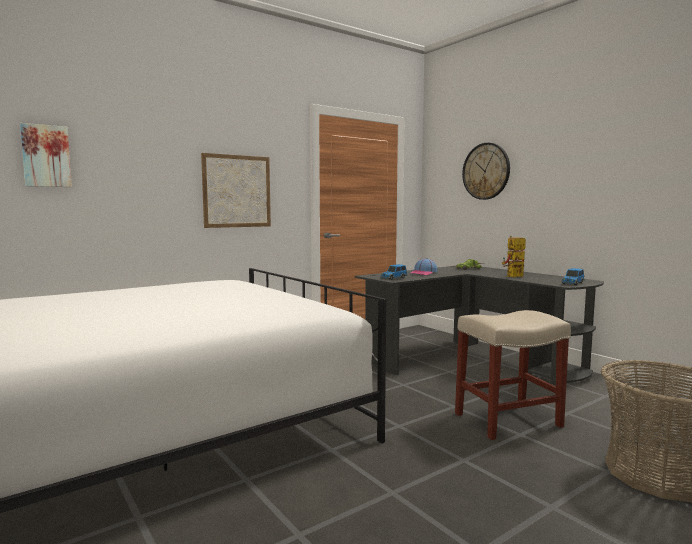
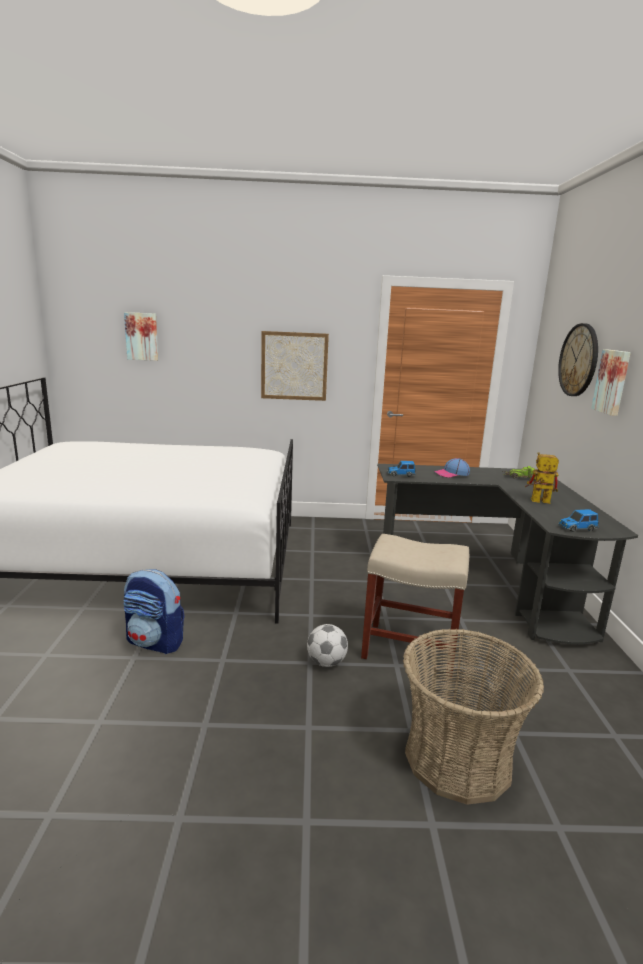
camera: 35 degrees right, 10 degrees up
none -> backpack [123,569,185,654]
none -> football [307,624,348,667]
none -> picture [591,349,631,416]

